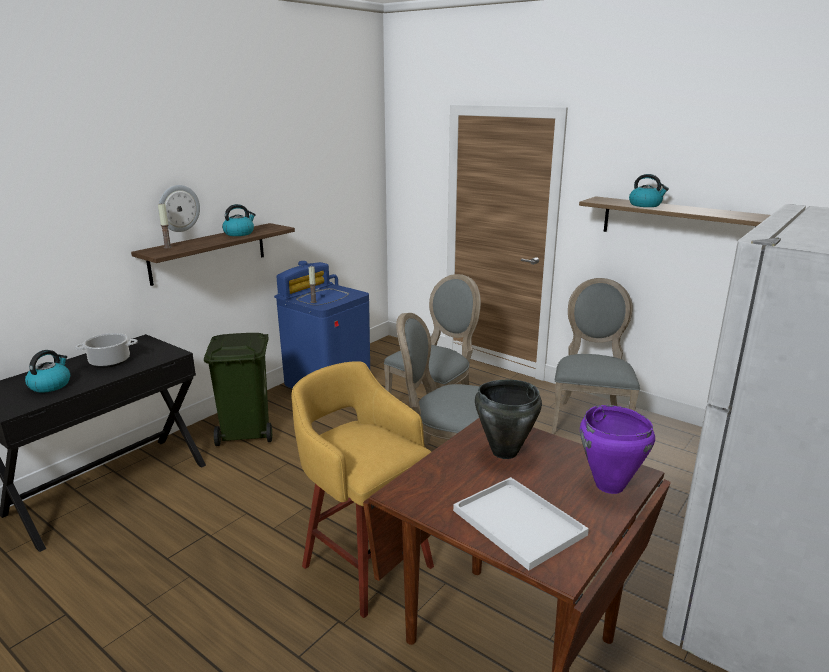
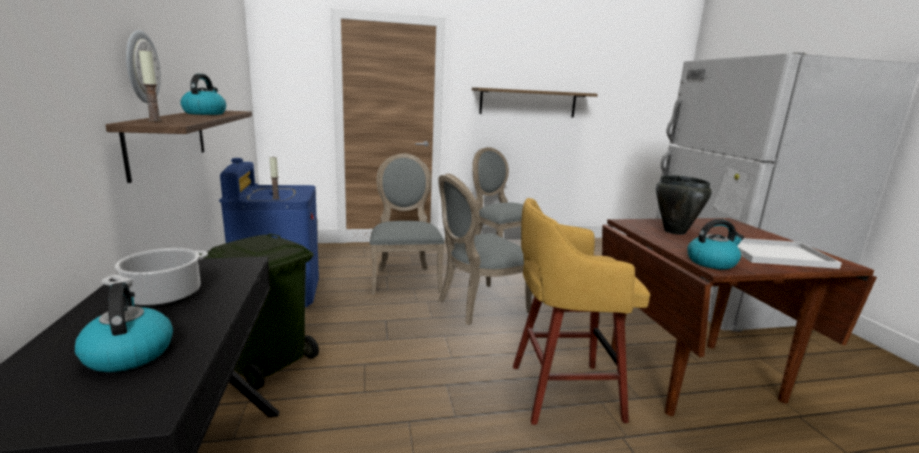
camera: 50 degrees left, 5 degrees down
purple cooking pot [580,405,655,494] -> none
kettle [629,174,669,207] -> kettle moved to [687,219,744,269]

